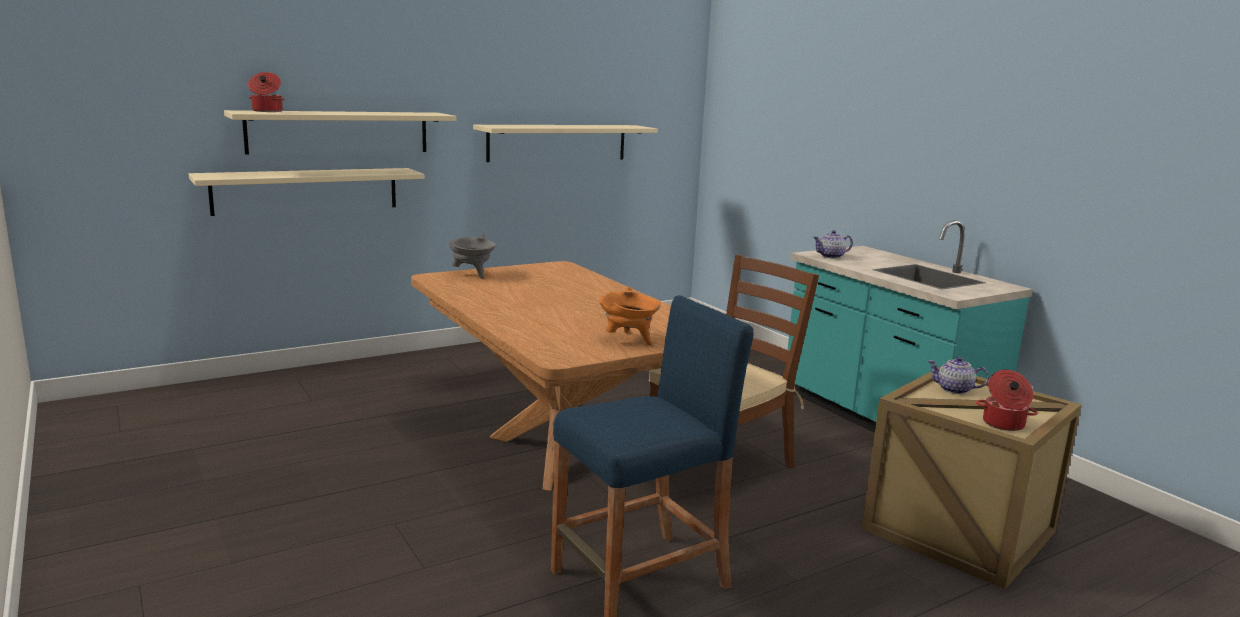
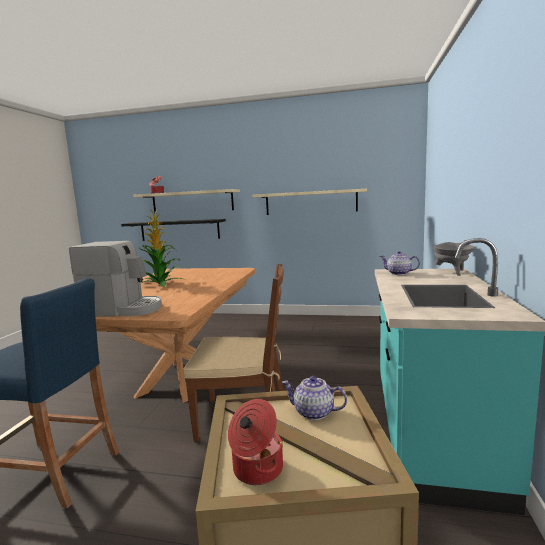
camera: 45 degrees right, 5 degrees down
beige shelf [189,168,424,216] -> black shelf [121,219,226,241]
grey cooking pot [448,234,496,279] -> grey cooking pot moved to [433,240,476,276]
orange cooking pot [599,287,661,345] -> coffee machine [69,241,162,317]
teapot [928,357,989,394] -> teapot turned 45 degrees counterclockwise [281,376,347,420]
none -> potted plant [139,210,183,287]

